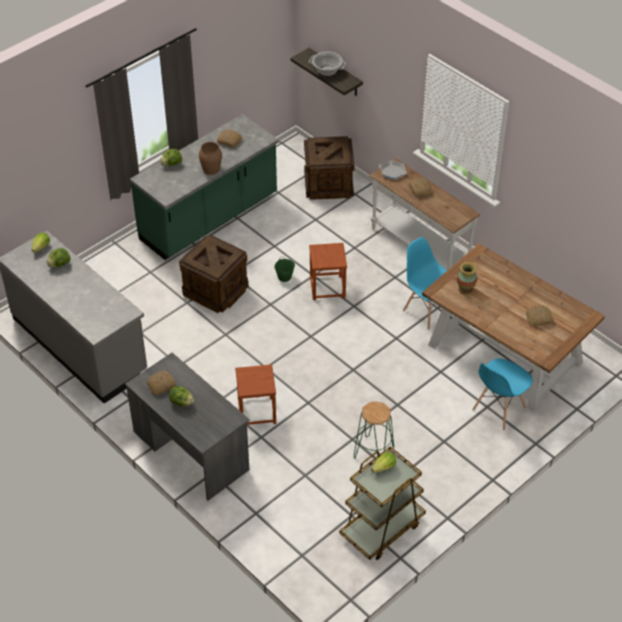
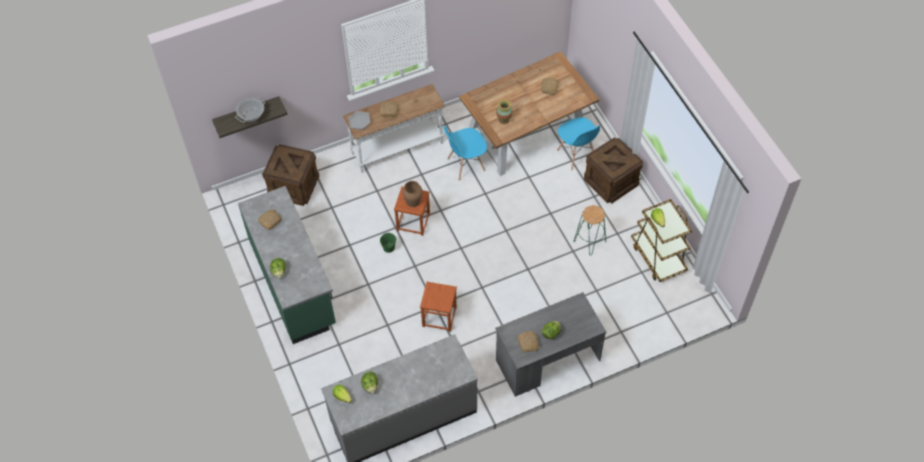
camera: 70 degrees left, 10 degrees up
crate [179,235,249,313] -> crate moved to [584,137,643,204]
brown vase [199,142,222,175] -> brown vase moved to [402,181,423,207]
brown stool [235,364,276,425] -> brown stool moved to [420,282,457,332]

